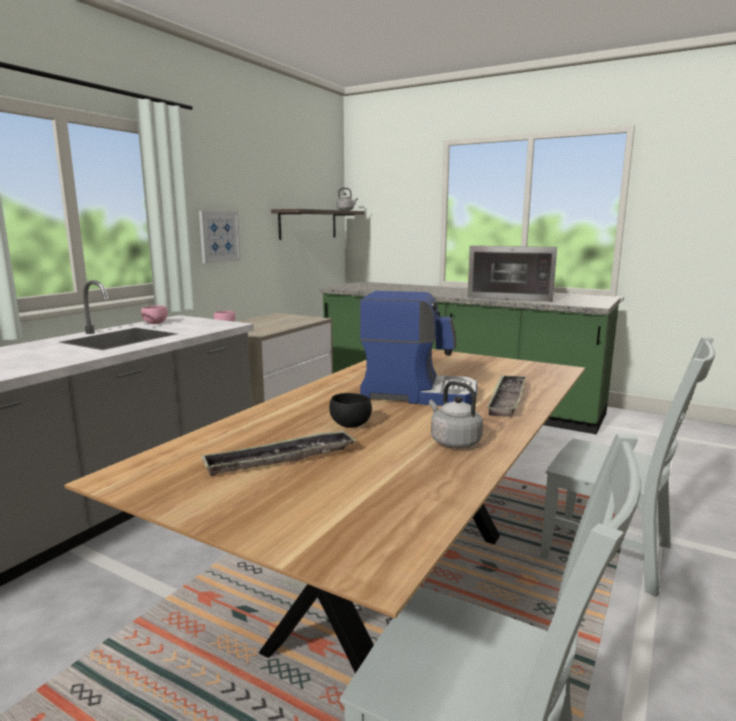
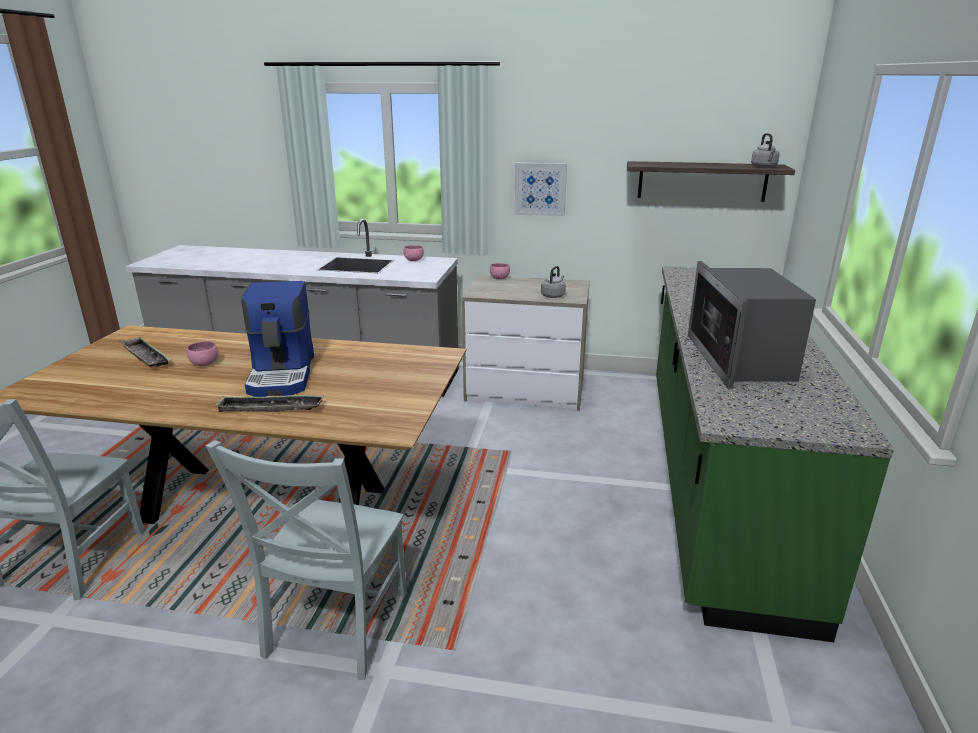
camera: 70 degrees right, 10 degrees up
black bowl [329,393,372,428] -> pink bowl [187,341,218,366]
grey kettle [429,381,483,448] -> grey kettle moved to [541,266,566,298]

